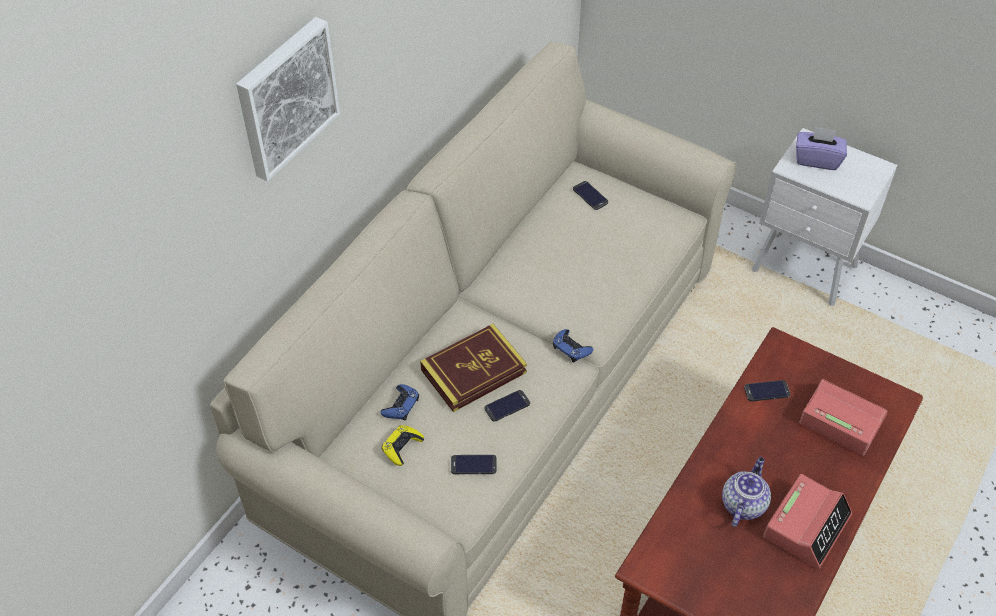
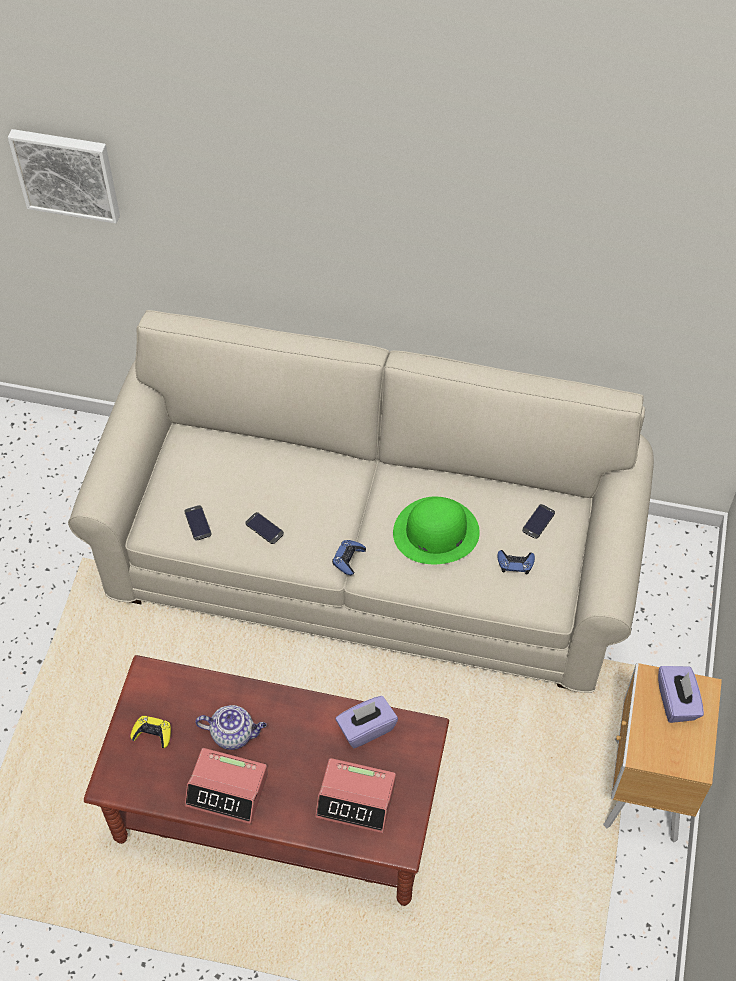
camera: 70 degrees right, 5 degrees up
picture [236,17,340,182] -> picture moved to [8,129,120,224]
blue game controller [380,384,419,420] -> blue game controller moved to [497,550,535,574]
yellow game controller [382,425,424,466] -> yellow game controller moved to [130,715,171,748]
book [420,324,527,412] -> none
phone [744,380,790,401] -> purple tissue box [336,696,398,748]
white nightstand [752,128,897,306] -> brown nightstand [603,663,722,842]
alarm clock [799,379,888,456] -> alarm clock turned 90 degrees clockwise [315,758,396,833]
none -> green hat [393,497,480,564]

